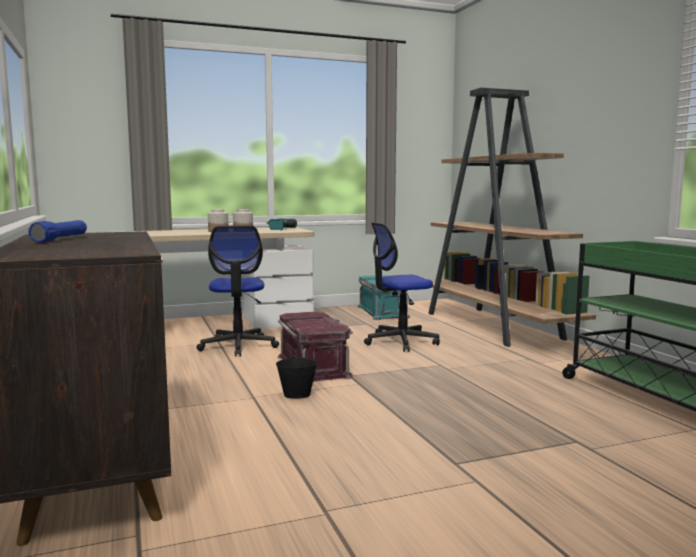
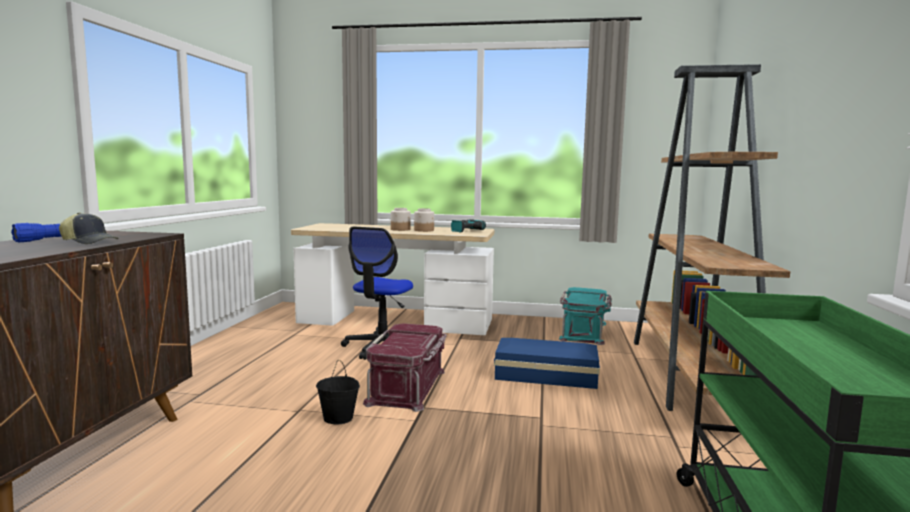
camera: 30 degrees right, 0 degrees up
office chair [364,222,440,352] -> blue storage box [494,338,600,389]
none -> cap [59,212,119,244]

